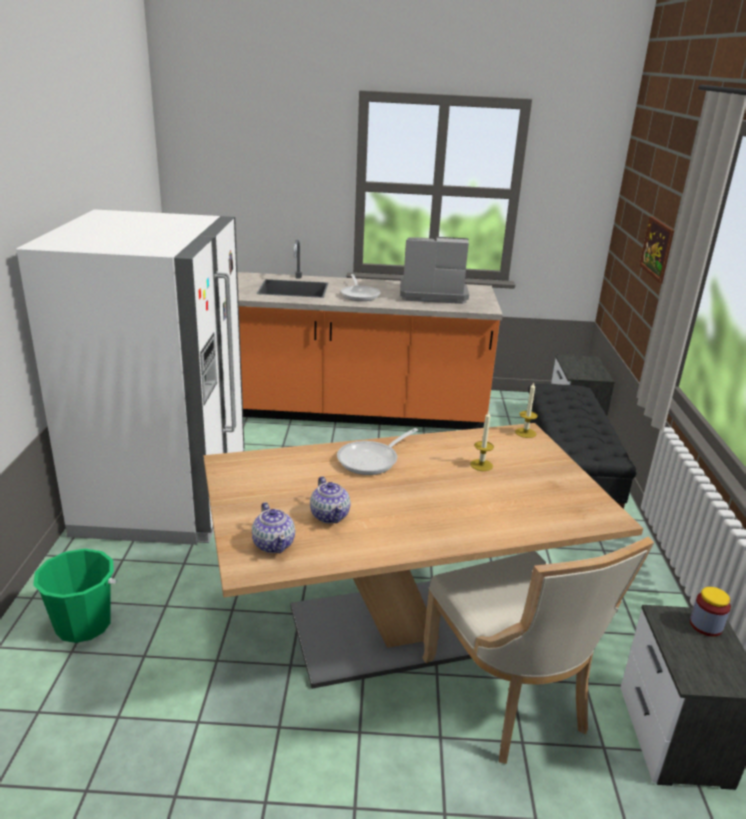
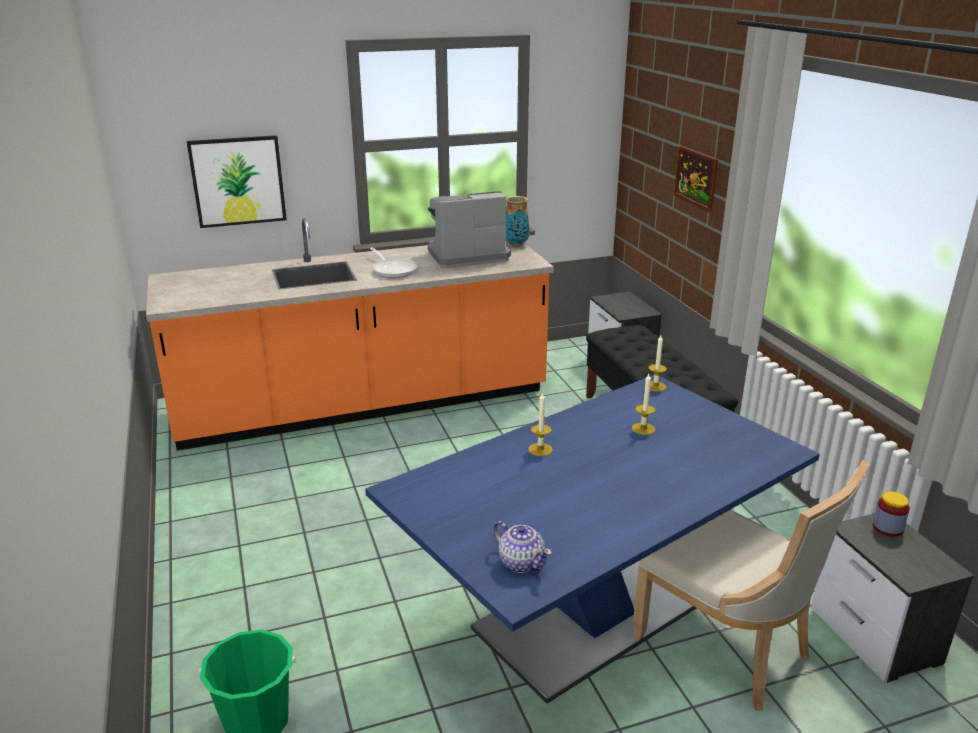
camera: 20 degrees left, 0 degrees up
white fridge [16,209,245,545] -> none
brown dining table [203,423,643,689] -> blue dining table [365,375,820,704]
teapot [310,476,350,524] -> none
frying pan [337,428,418,475] -> candle [528,392,553,456]
none -> picture [187,135,287,228]
none -> vase [505,196,530,247]

